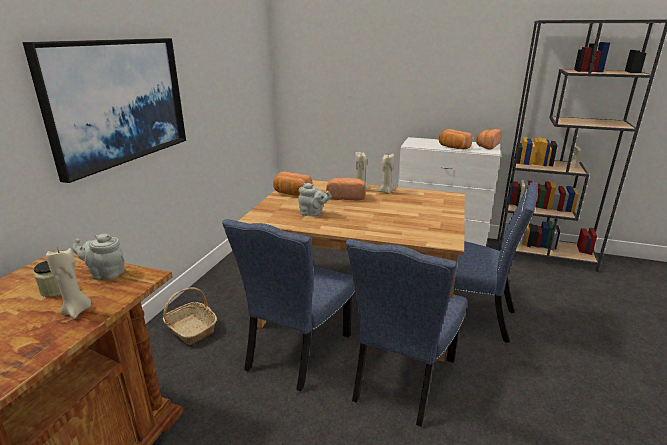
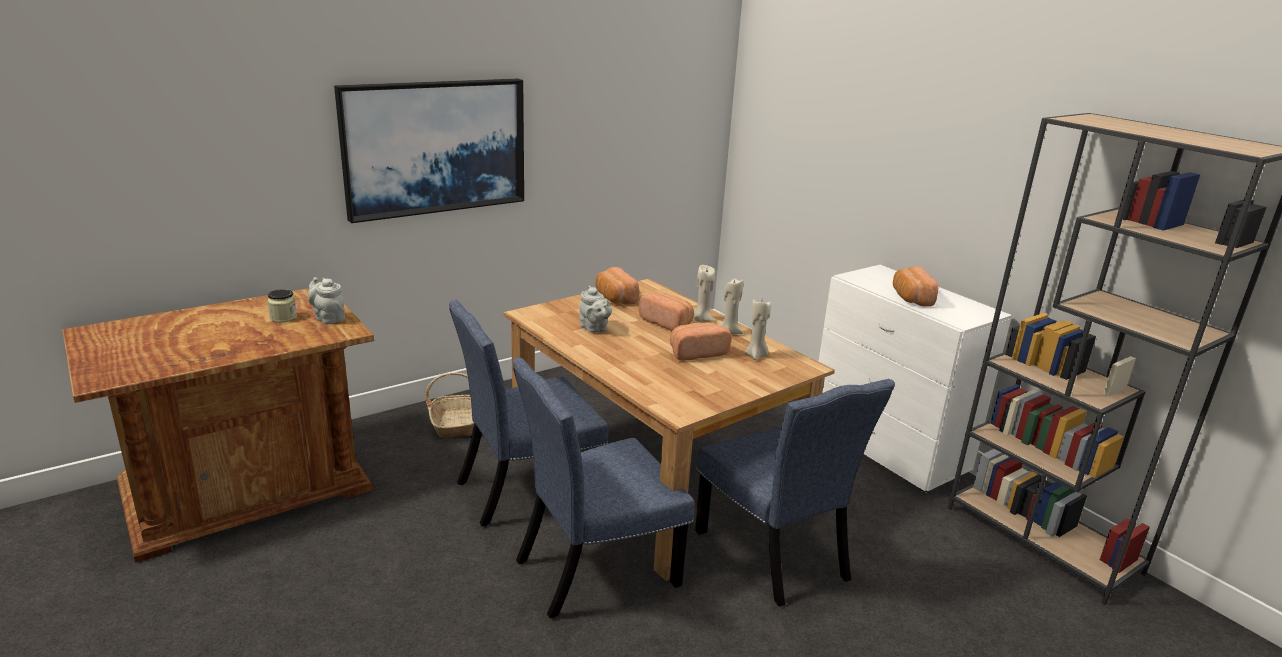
camera: 35 degrees right, 0 degrees up
beige candle [46,247,91,319] -> beige candle moved to [745,299,771,360]
bread [476,129,502,149] -> bread moved to [670,322,732,360]

